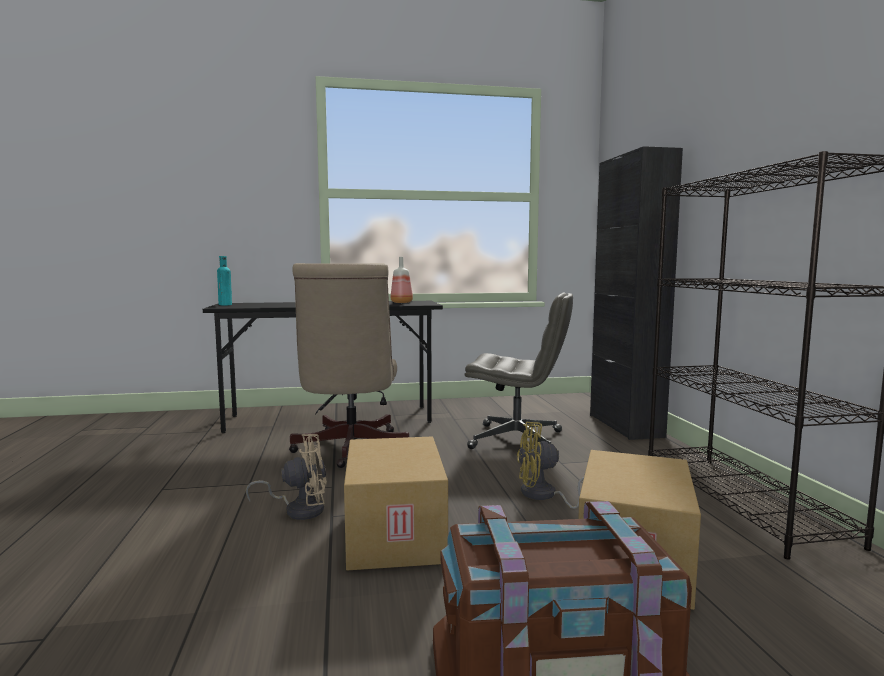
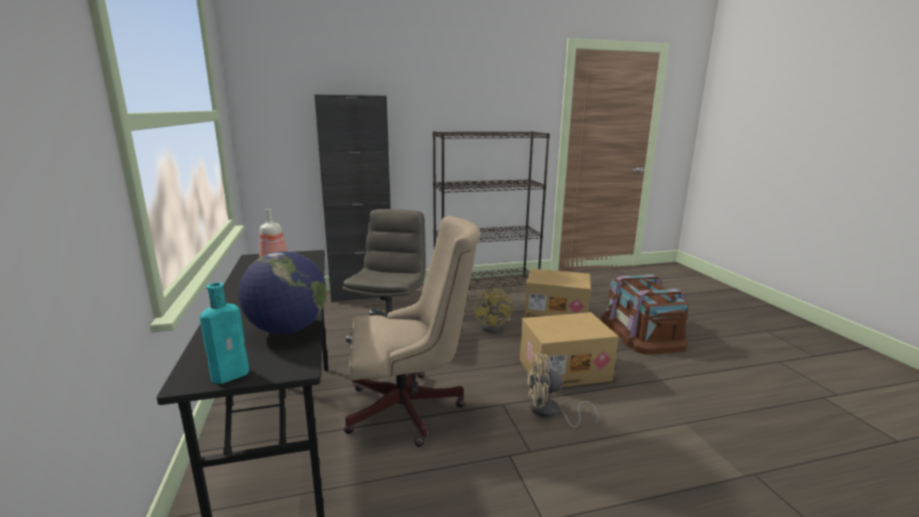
camera: 95 degrees left, 10 degrees up
beige fan [246,434,327,520] -> beige fan turned 75 degrees counterclockwise [527,353,598,428]
none -> globe [238,251,326,334]

